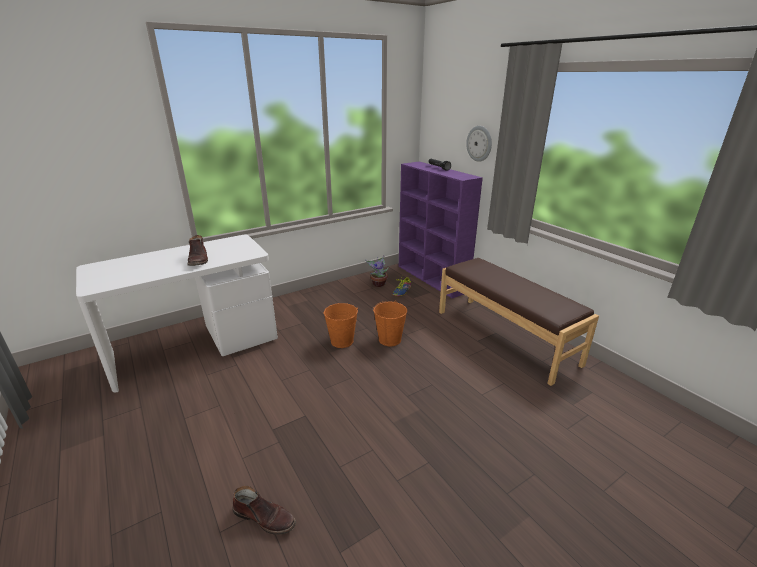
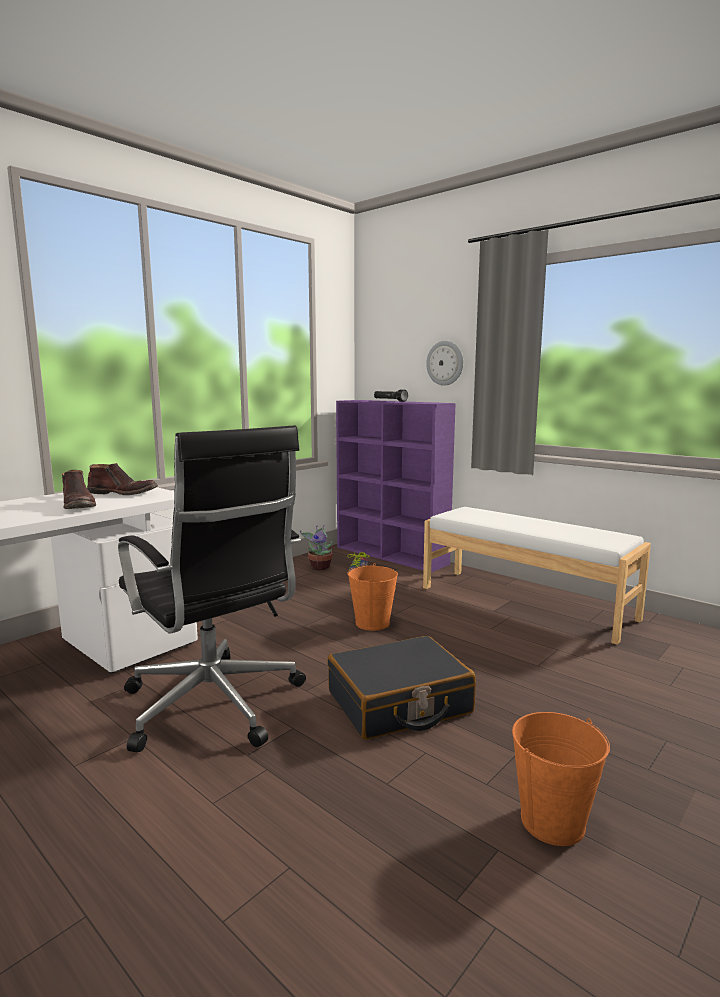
camera: 15 degrees left, 15 degrees down
brown boot [233,486,296,535] -> brown boot moved to [87,463,158,495]
orange bucket [323,303,358,348] -> orange bucket moved to [512,712,610,846]
brown bench [439,258,599,386] -> white bench [423,507,651,645]
none -> black office chair [118,425,306,752]
none -> black suitcase [327,636,476,740]

